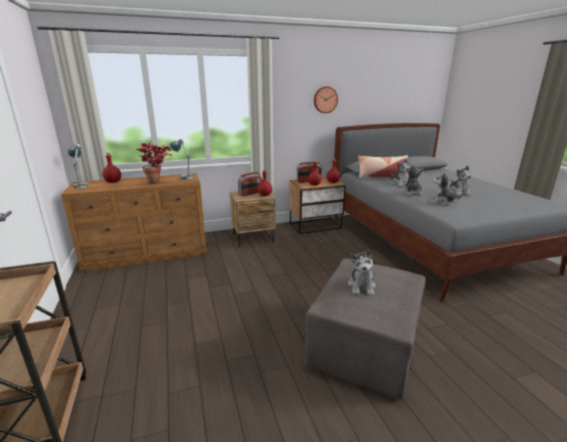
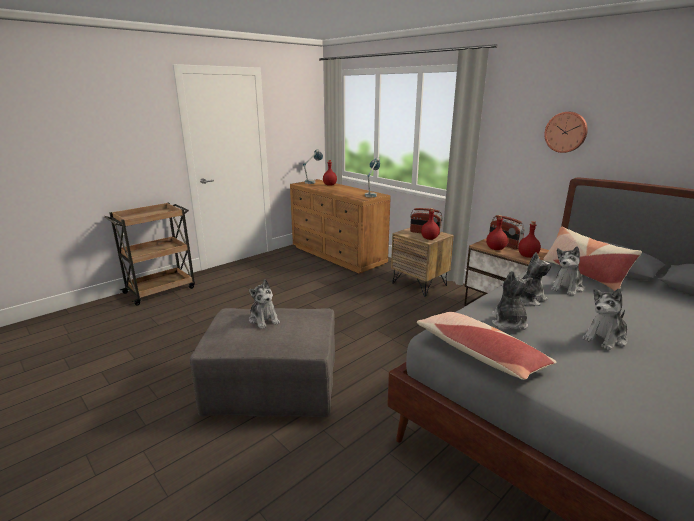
camera: 65 degrees right, 0 degrees up
potted plant [136,142,172,183] -> none
plush toy [348,249,376,295] -> plush toy turned 105 degrees counterclockwise [249,279,280,329]
none -> pillow [417,312,557,380]

